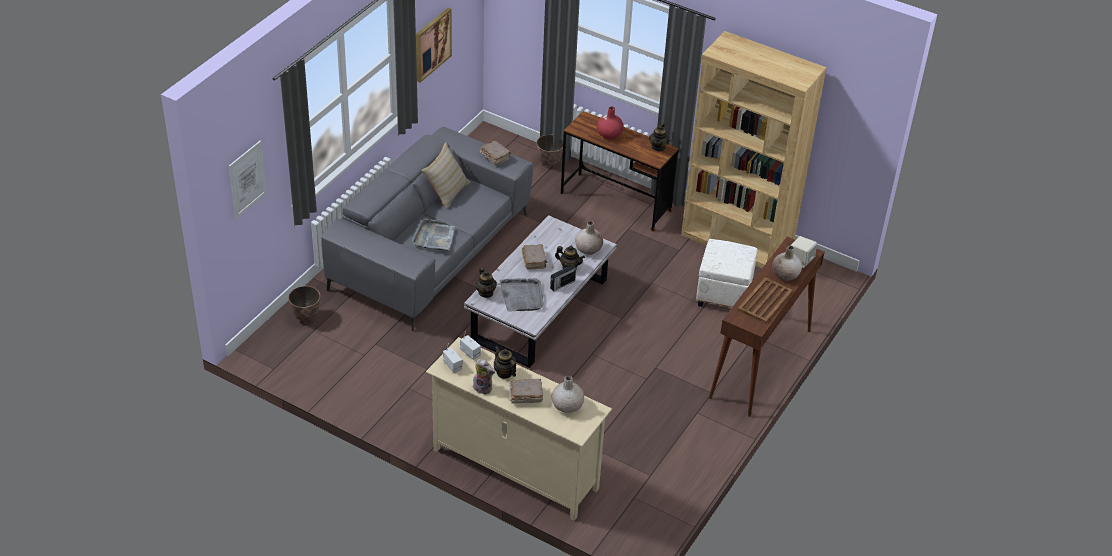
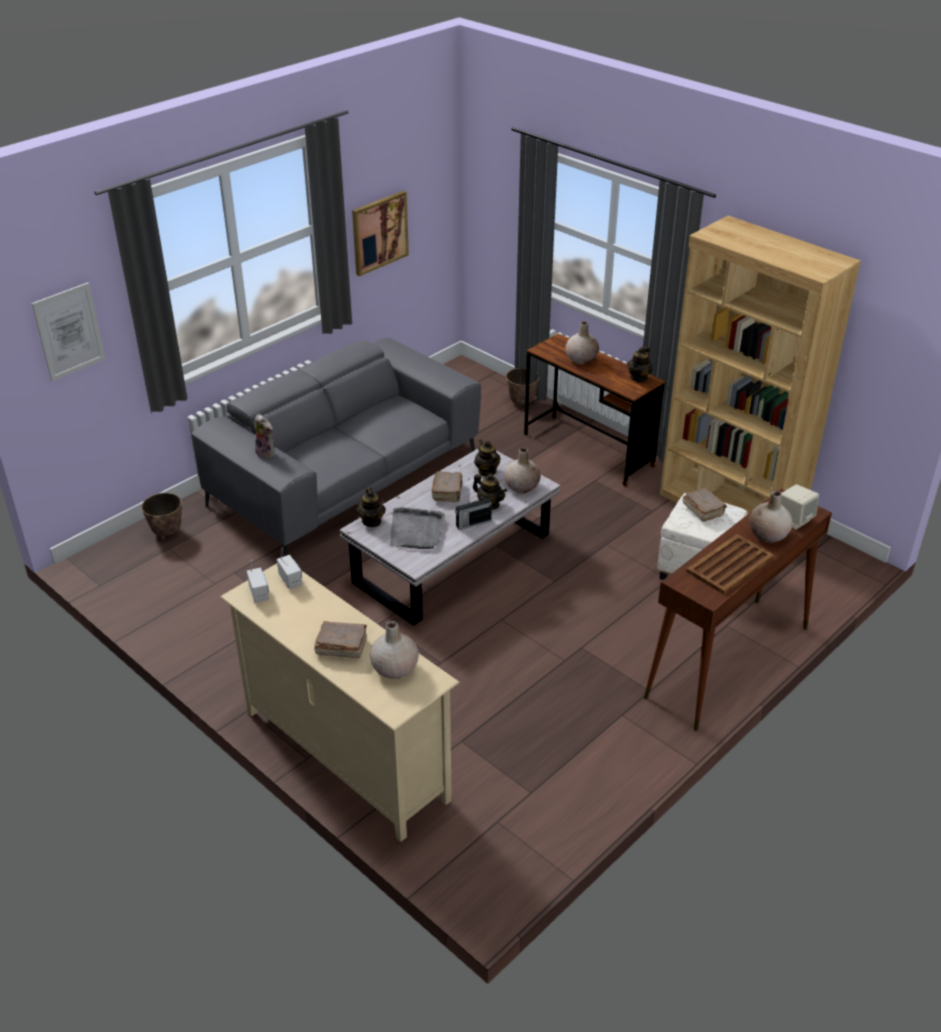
camera: 15 degrees right, 5 degrees down
grey tray [411,219,455,251] -> none
beige pillow [421,142,470,210] -> none
plush toy [470,359,495,395] -> plush toy moved to [254,414,275,459]
brown book [480,140,511,165] -> brown book moved to [682,487,727,521]
teapot [494,346,516,379] -> teapot moved to [474,440,500,477]
red vase [597,106,624,140] -> beige vase [566,321,599,365]

